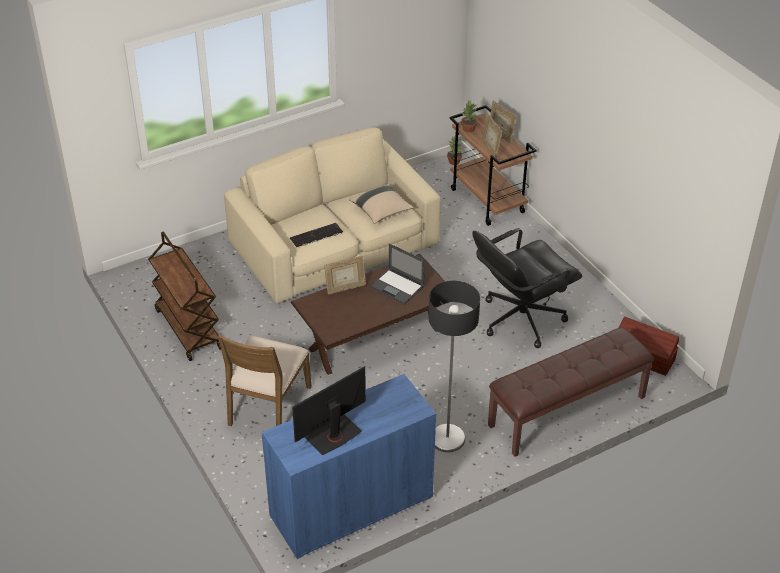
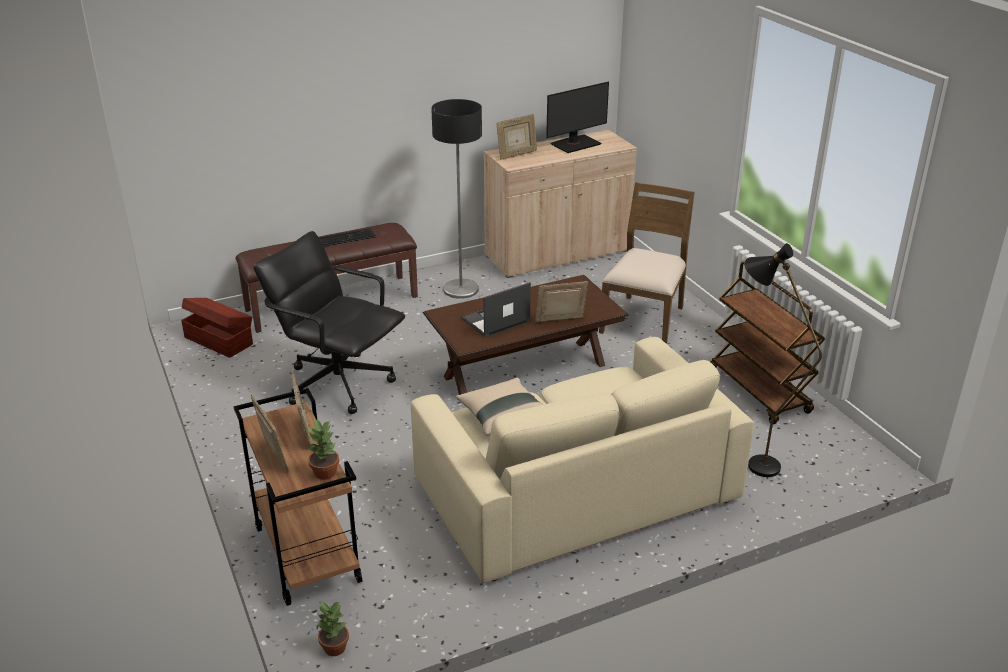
camera: 175 degrees left, 10 degrees down
blue cabinet [262,374,436,559] -> beige cabinet [484,130,637,278]
keyboard [290,223,343,248] -> keyboard moved to [319,228,376,247]
laptop [369,243,425,305] -> laptop turned 75 degrees counterclockwise [462,282,531,337]
black office chair [472,228,582,348] -> black office chair turned 120 degrees counterclockwise [253,231,405,414]
none -> picture frame [496,114,537,160]
none -> black floor lamp [744,243,822,477]

